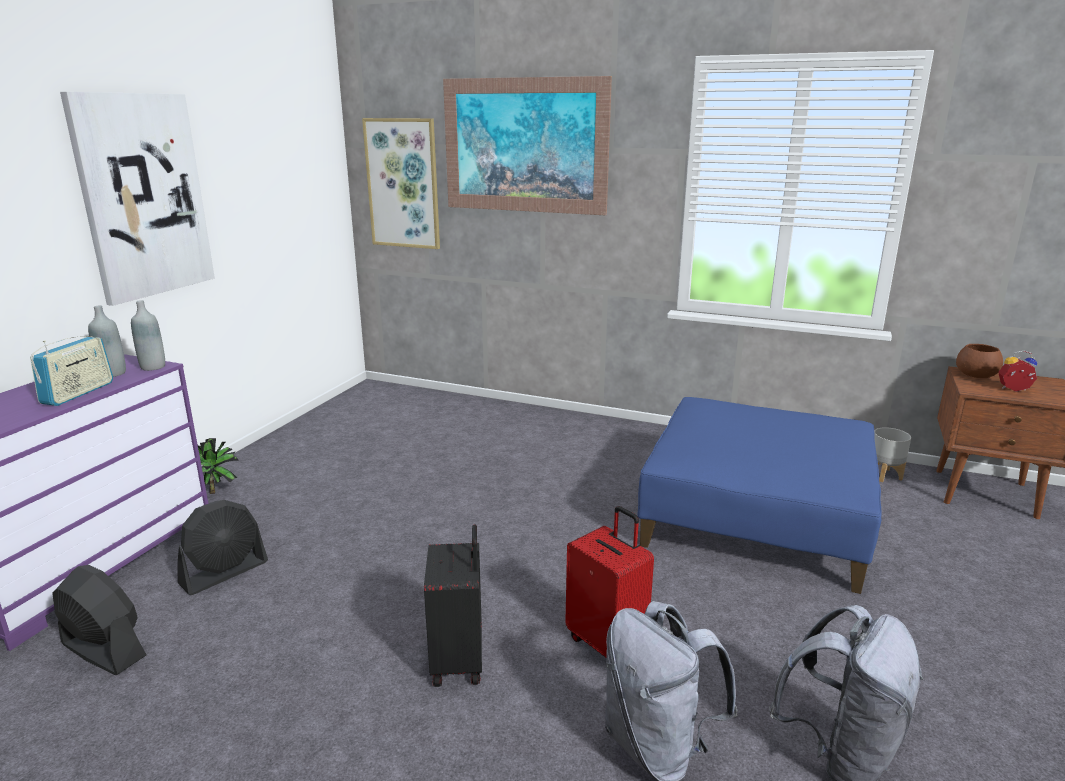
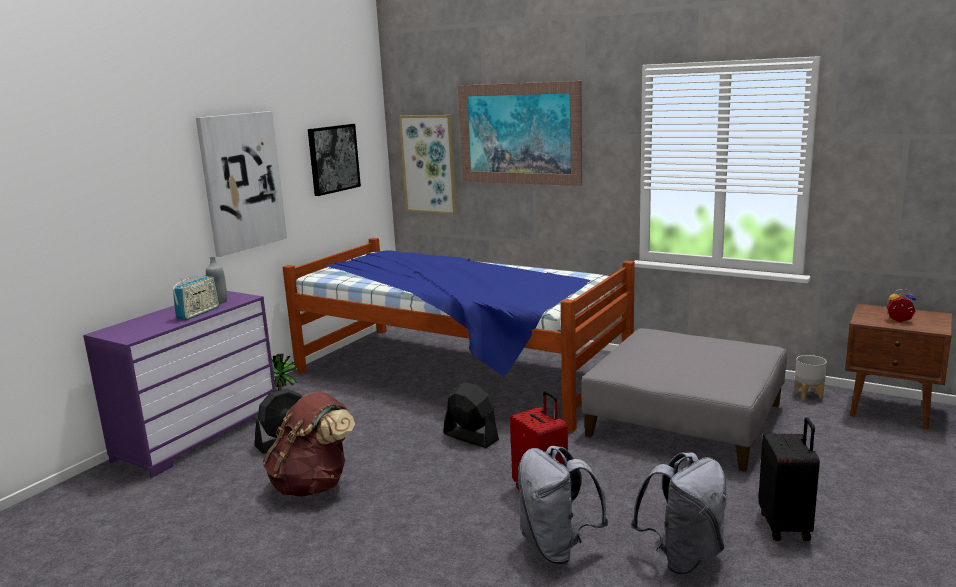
camera: 10 degrees right, 5 degrees down
black fan [52,565,147,675] -> black fan moved to [443,383,499,448]
grey bottle [131,300,165,371] -> none
black suitcase [424,525,482,687] -> black suitcase moved to [758,417,820,541]
blue ottoman [637,397,882,594] -> grey ottoman [581,328,787,472]
brown bowl [956,344,1003,378] -> none
none -> brown backpack [263,391,355,497]
none -> bed [283,238,635,433]
none -> picture [308,124,361,196]

